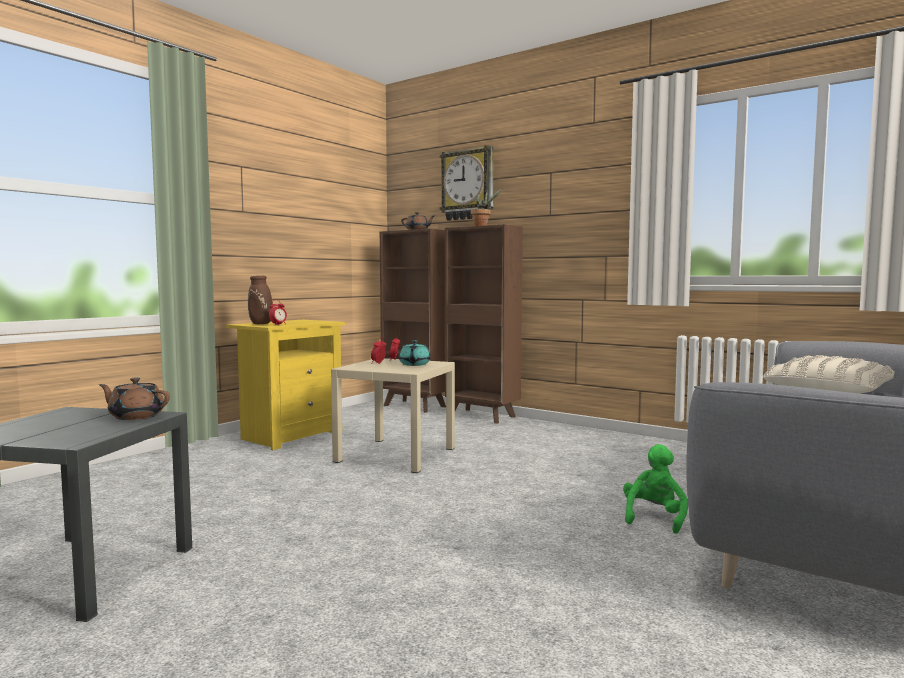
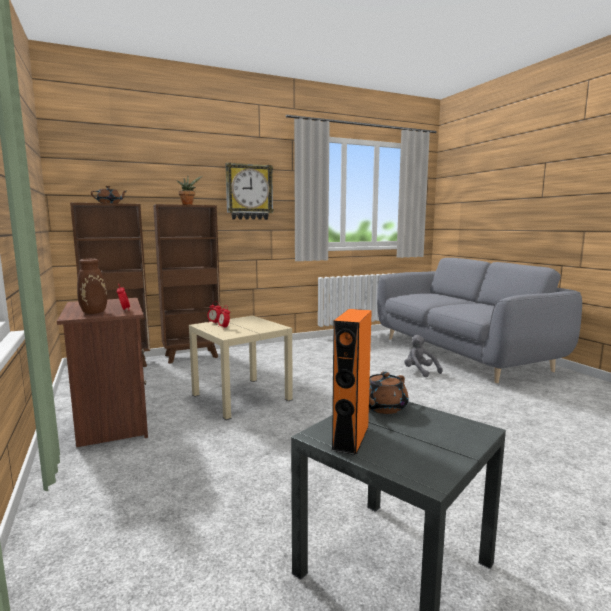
camera: 60 degrees left, 5 degrees up
yellow nightstand [226,320,345,450] -> brown nightstand [57,298,148,447]
turquoise teapot [399,340,431,366] -> none
wall clock [440,145,494,221] -> wall clock moved to [225,163,274,220]
green plush toy [623,444,688,534] -> grey plush toy [405,335,443,377]
beige pillow [763,355,894,394] -> none
none -> orange speaker [331,309,372,455]

